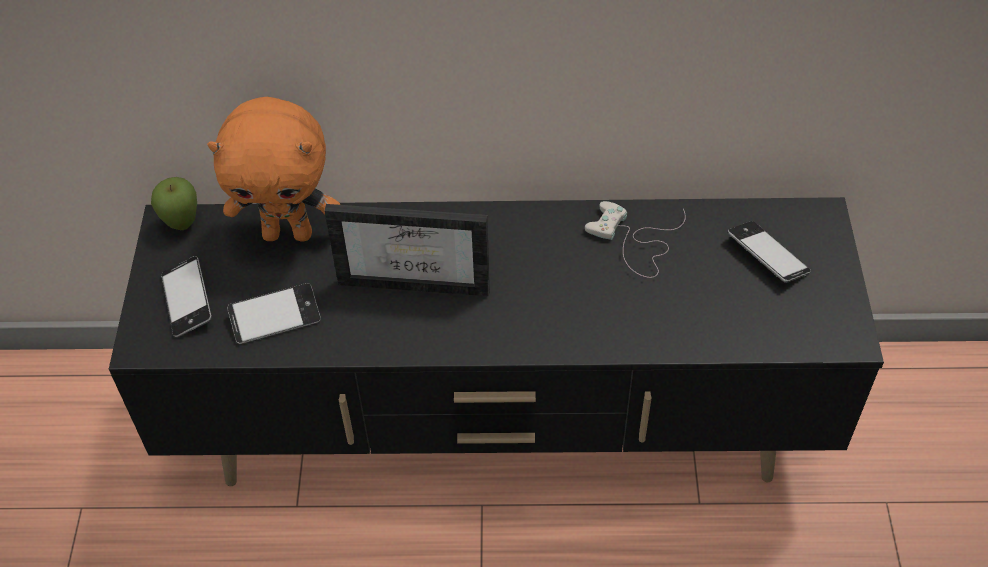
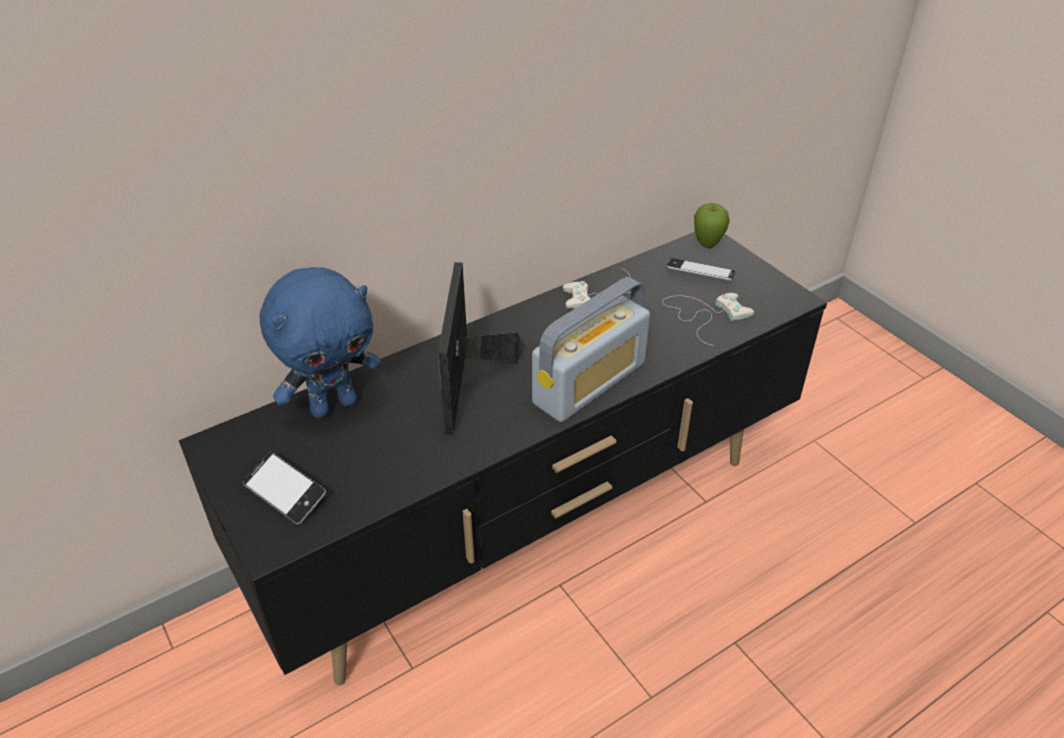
camera: 35 degrees left, 10 degrees down
apple [151,177,197,230] -> apple moved to [694,203,729,248]
orange plush toy [207,97,340,241] -> blue plush toy [260,267,381,418]
phone [227,283,321,344] -> none
picture frame [324,204,490,296] -> picture frame turned 120 degrees clockwise [438,262,524,435]
none -> radio [532,277,650,422]
none -> white game controller [662,293,754,346]

